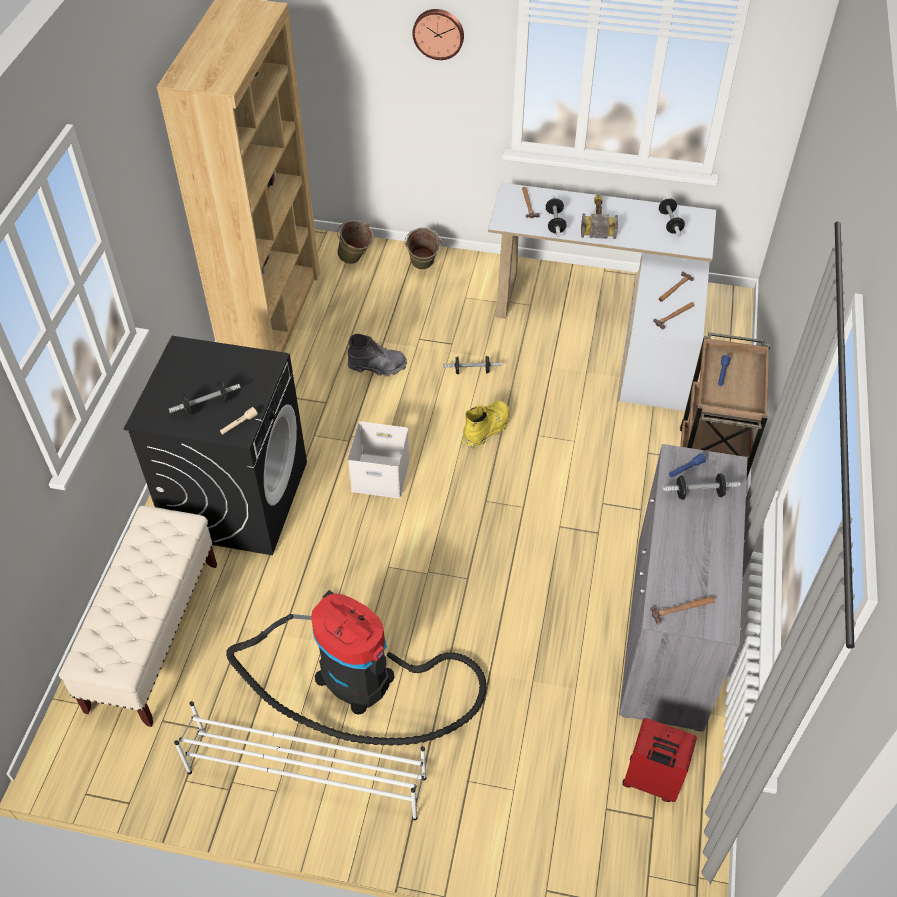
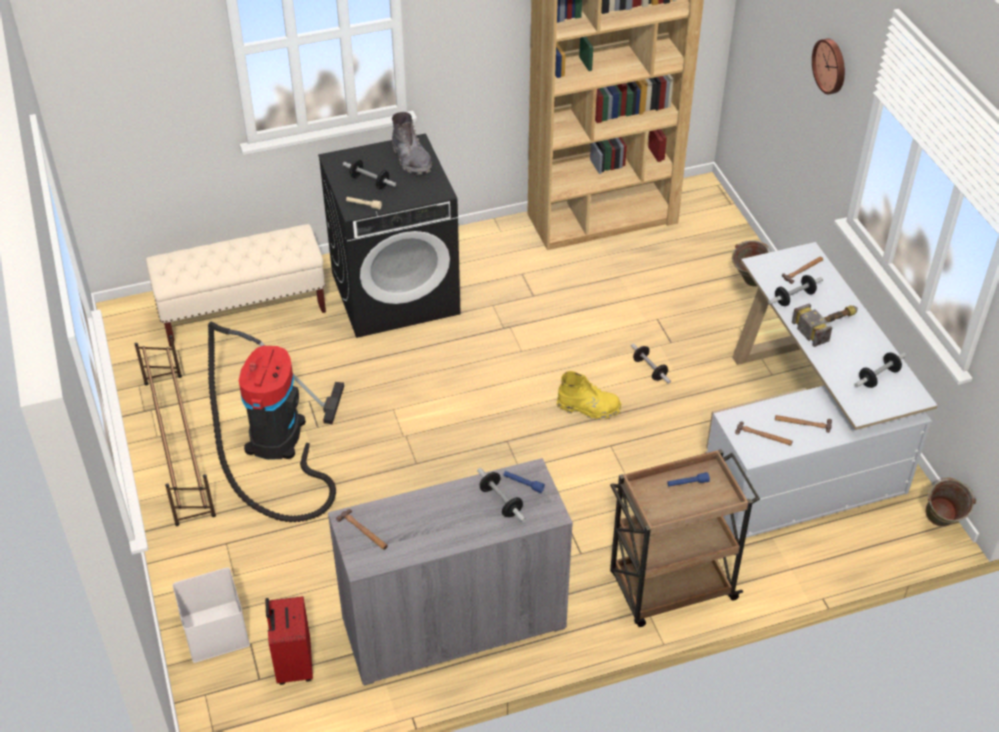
camera: 60 degrees right, 5 degrees down
white shoe rack [174,701,426,821] -> brown shoe rack [135,335,216,526]
green bucket [337,220,374,264] -> green bucket moved to [925,478,976,527]
grey boot [347,334,407,376] -> grey boot moved to [392,112,432,175]
white storage box [348,422,410,498] -> white storage box moved to [173,567,250,663]

